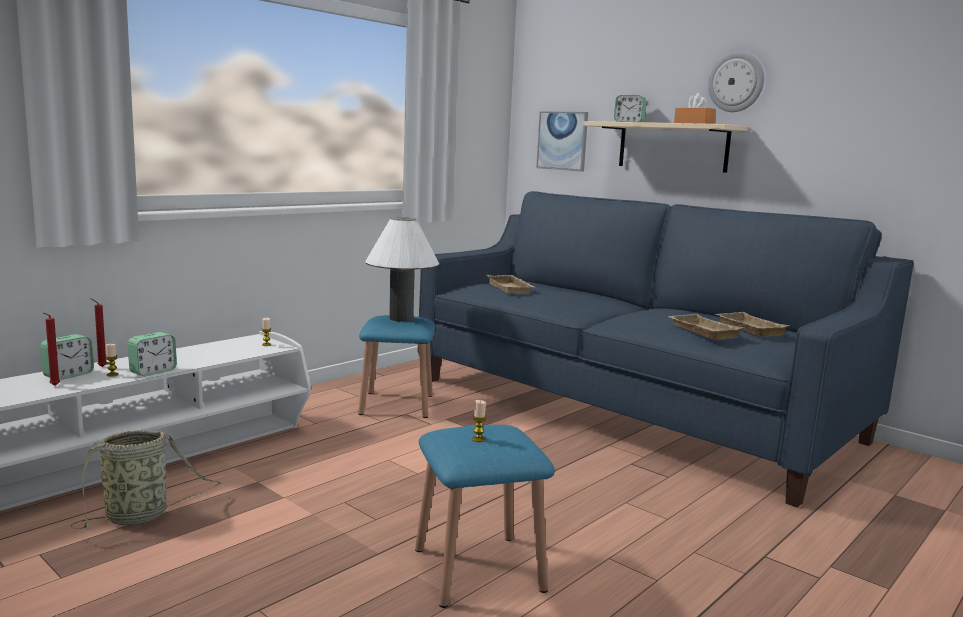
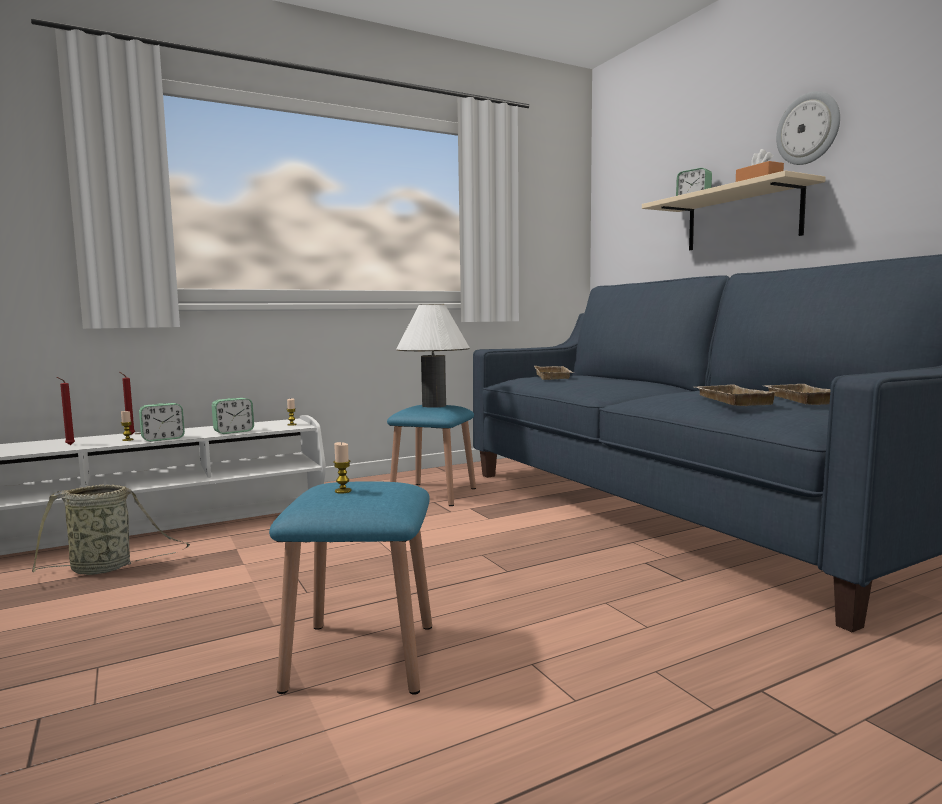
camera: 20 degrees right, 5 degrees down
alarm clock [40,334,94,380] -> alarm clock moved to [212,398,254,434]
picture [536,111,588,171] -> none

